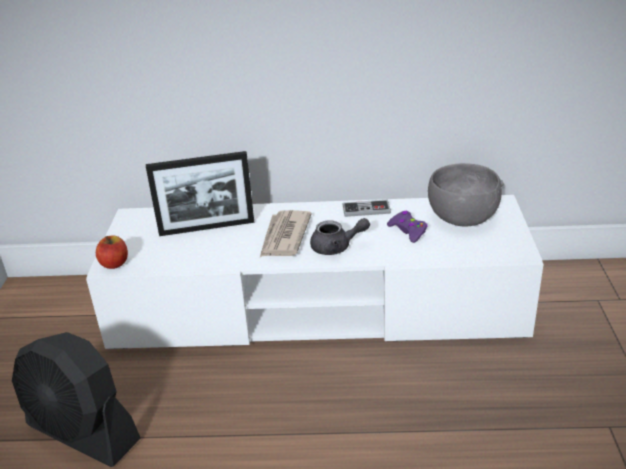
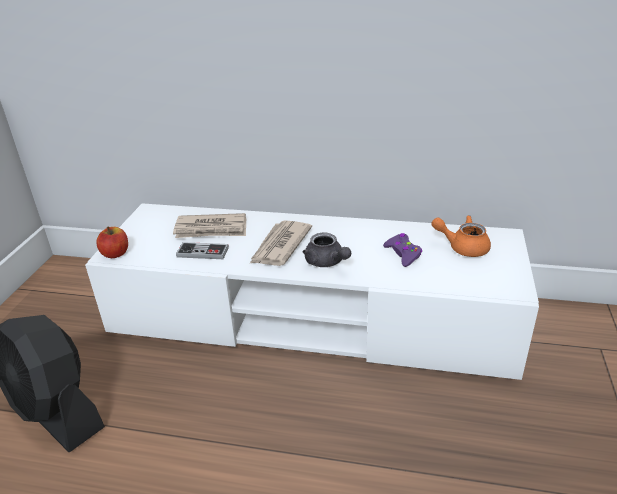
camera: 10 degrees right, 0 degrees up
picture frame [146,151,254,236] -> newspaper [173,213,246,238]
grey teapot [310,218,370,255] -> grey teapot turned 45 degrees clockwise [302,233,351,267]
game controller [343,200,391,217] -> game controller moved to [176,242,229,259]
grey bowl [428,163,503,227] -> orange teapot [431,215,491,257]

